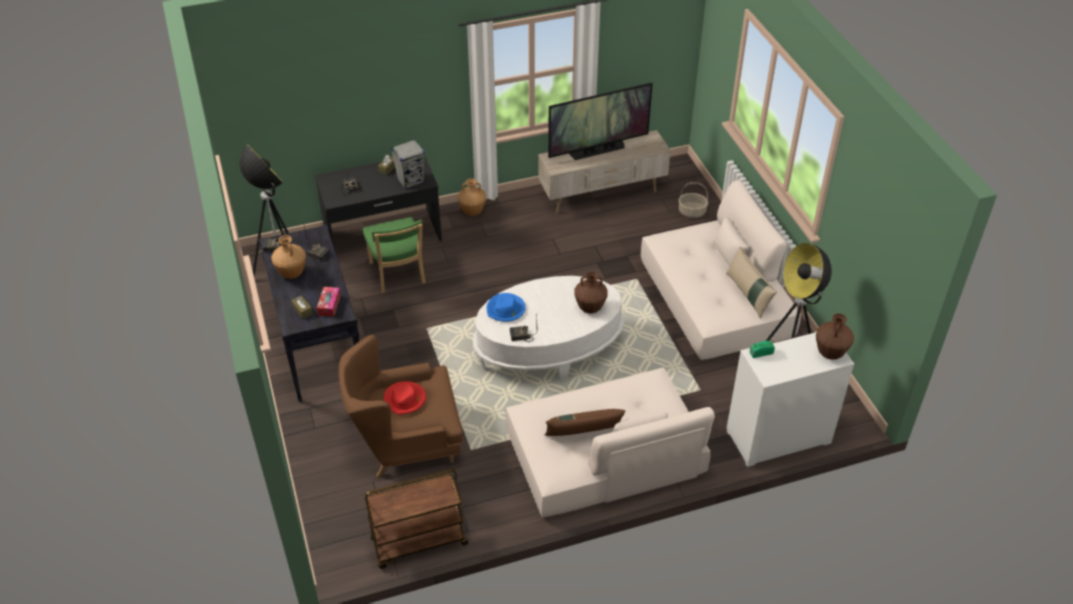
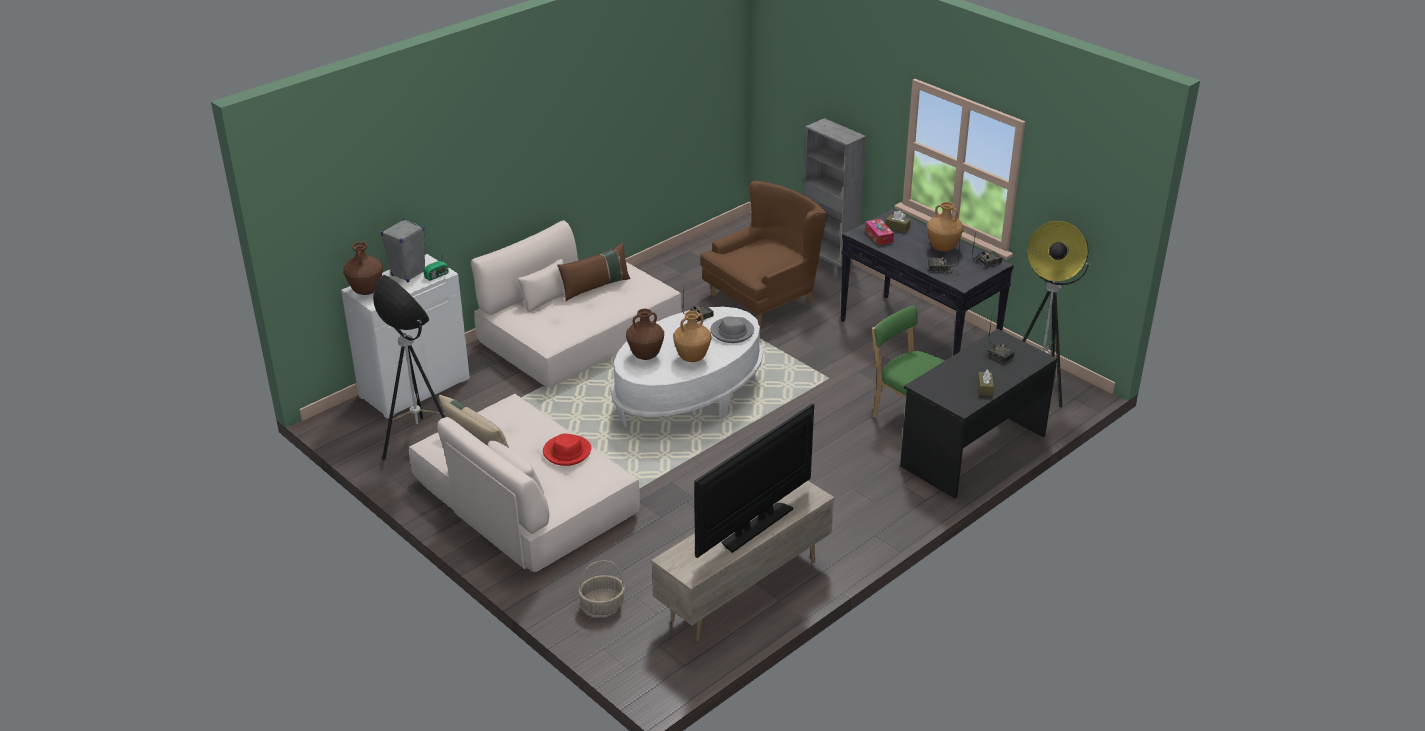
camera: 155 degrees right, 10 degrees down
brown cart [364,469,468,569] -> none
red hat [384,381,426,415] -> red hat moved to [543,433,592,466]
grey speaker [391,139,425,189] -> grey speaker moved to [380,219,425,282]
brown vase [458,179,486,216] -> brown vase moved to [673,311,711,362]
blue hat [487,293,526,322] -> grey hat [710,316,754,343]
none -> grey bookcase [803,118,866,278]

